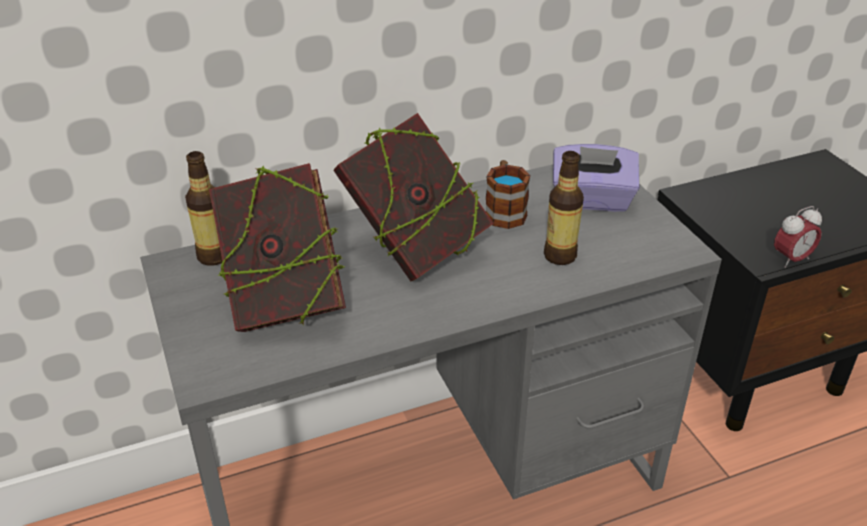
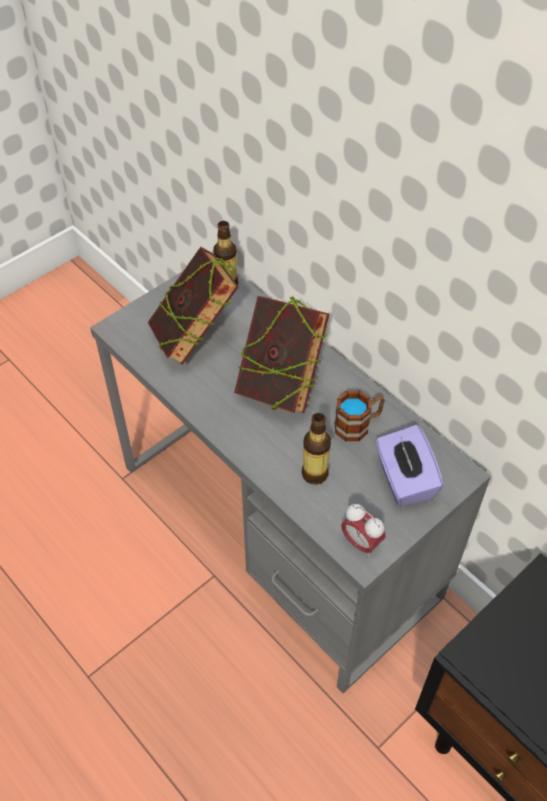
camera: 70 degrees right, 15 degrees up
alarm clock [774,206,822,268] -> alarm clock moved to [341,504,386,557]

